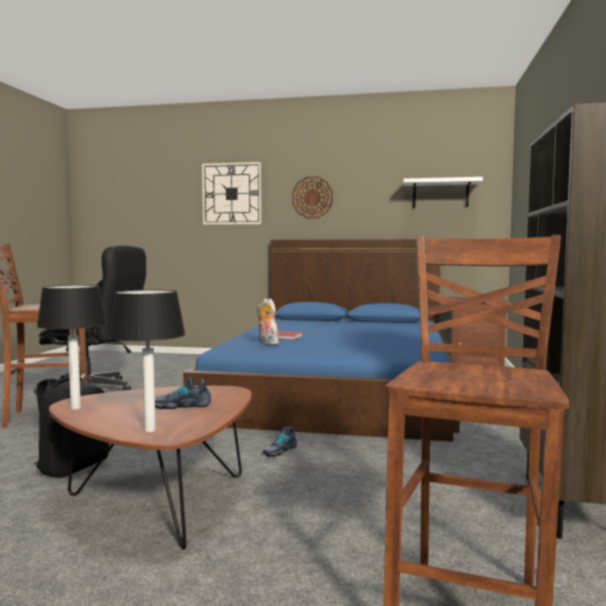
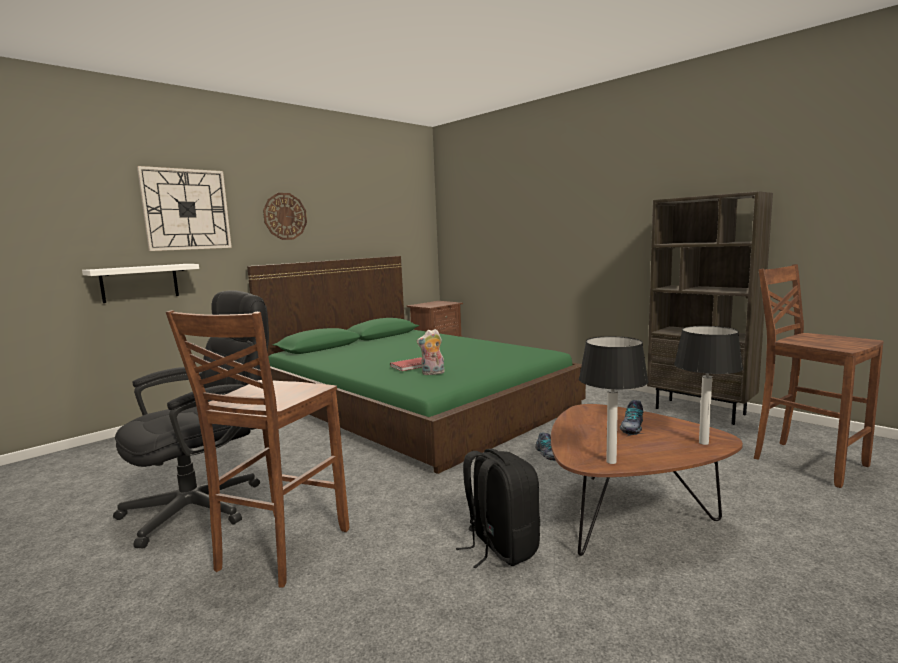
camera: 55 degrees left, 5 degrees up
blue bed [183,239,460,442] -> green bed [247,256,586,474]
white shelf [403,177,483,208] -> white shelf moved to [82,264,199,303]

